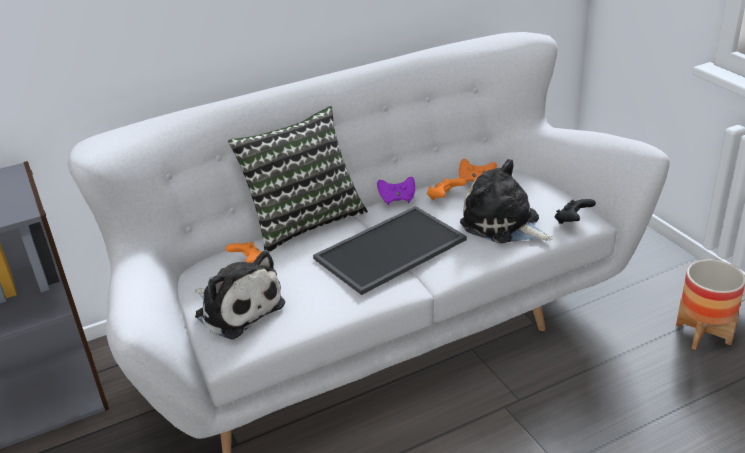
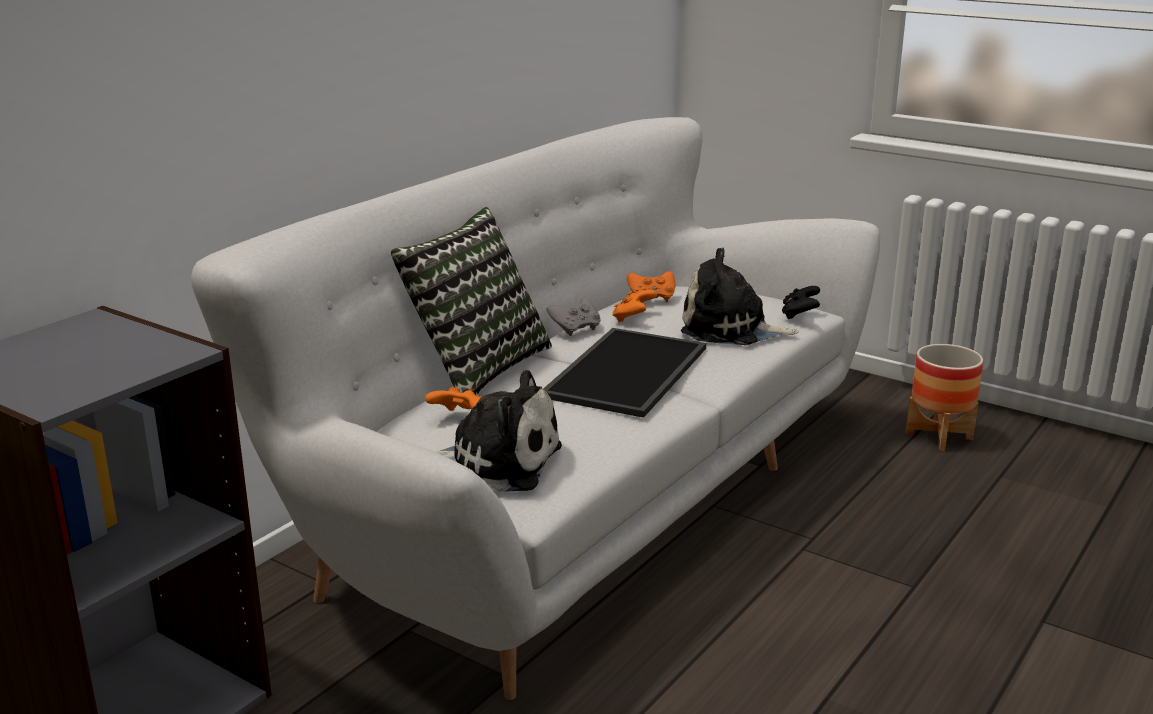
camera: 30 degrees left, 10 degrees down
purple game controller [377,177,415,205] -> grey game controller [546,298,601,336]

